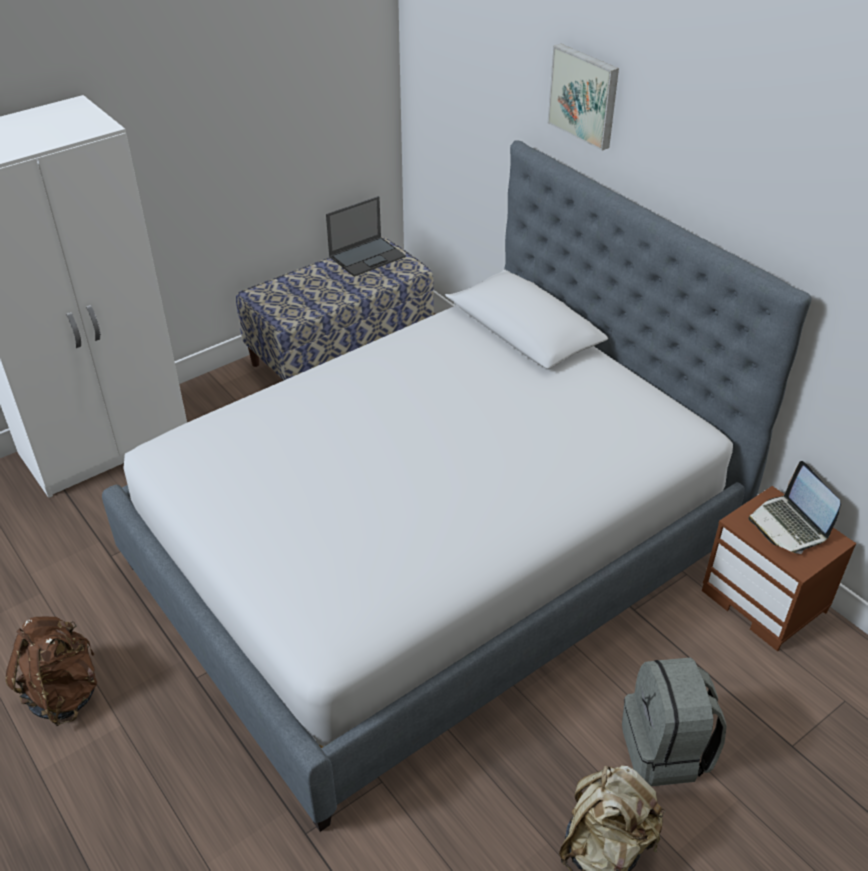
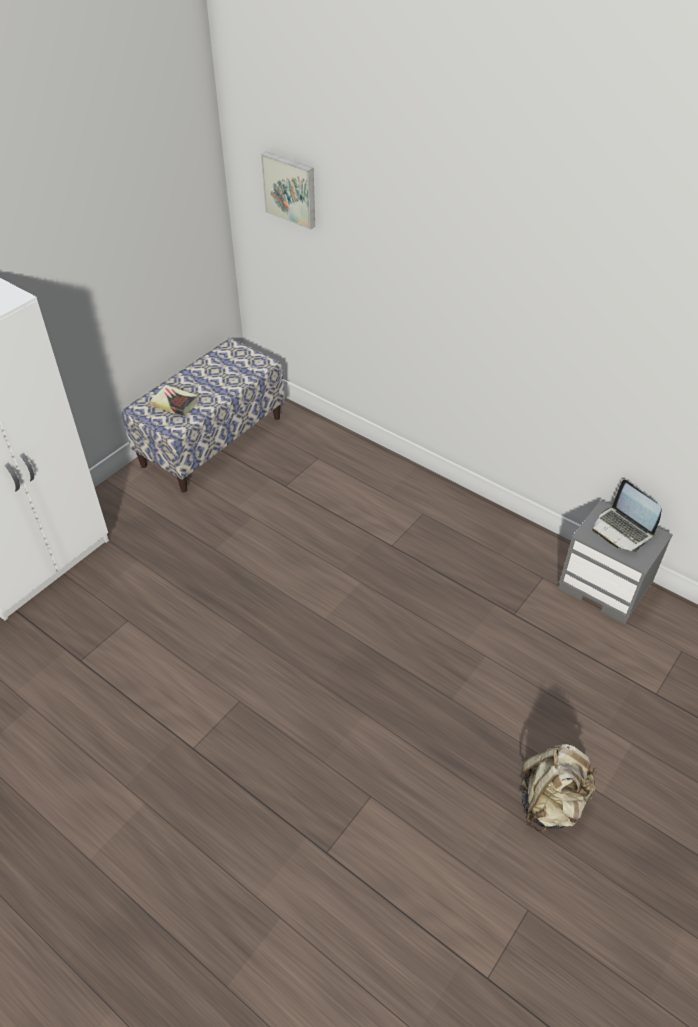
camera: 15 degrees left, 5 degrees up
brown backpack [6,617,97,726] -> none
bed [102,140,812,832] -> none
laptop [326,196,406,277] -> none
picture [547,44,619,150] -> picture moved to [261,152,315,230]
grey backpack [622,657,727,786] -> none
brown nightstand [702,486,856,651] -> grey nightstand [558,500,673,624]
none -> book [150,385,198,416]

